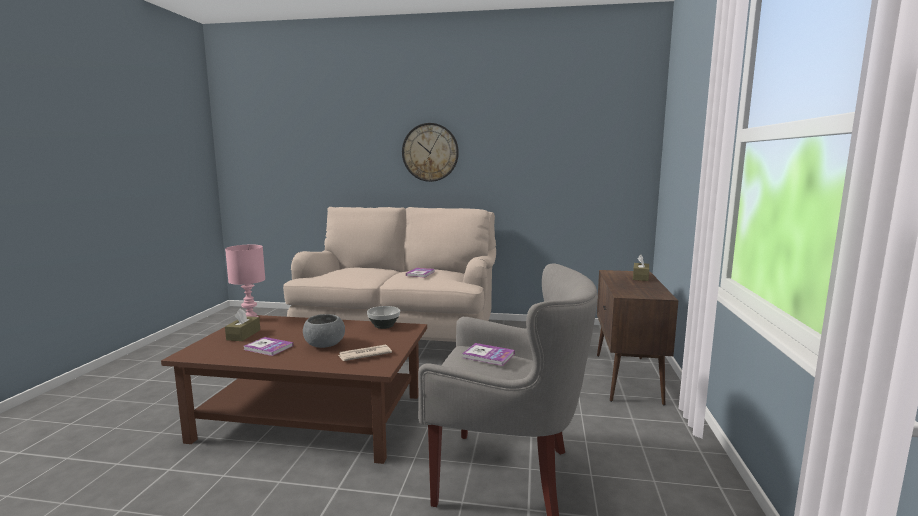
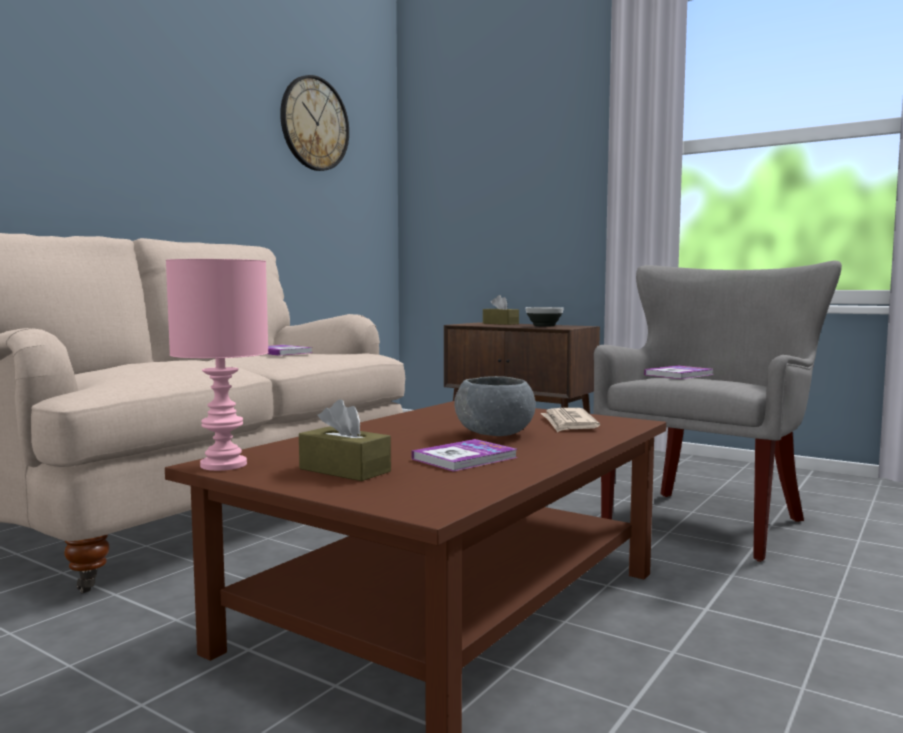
camera: 65 degrees left, 5 degrees down
bowl [367,306,400,329] -> bowl moved to [526,307,563,326]
wall clock [402,123,459,182] -> wall clock moved to [280,75,349,171]

